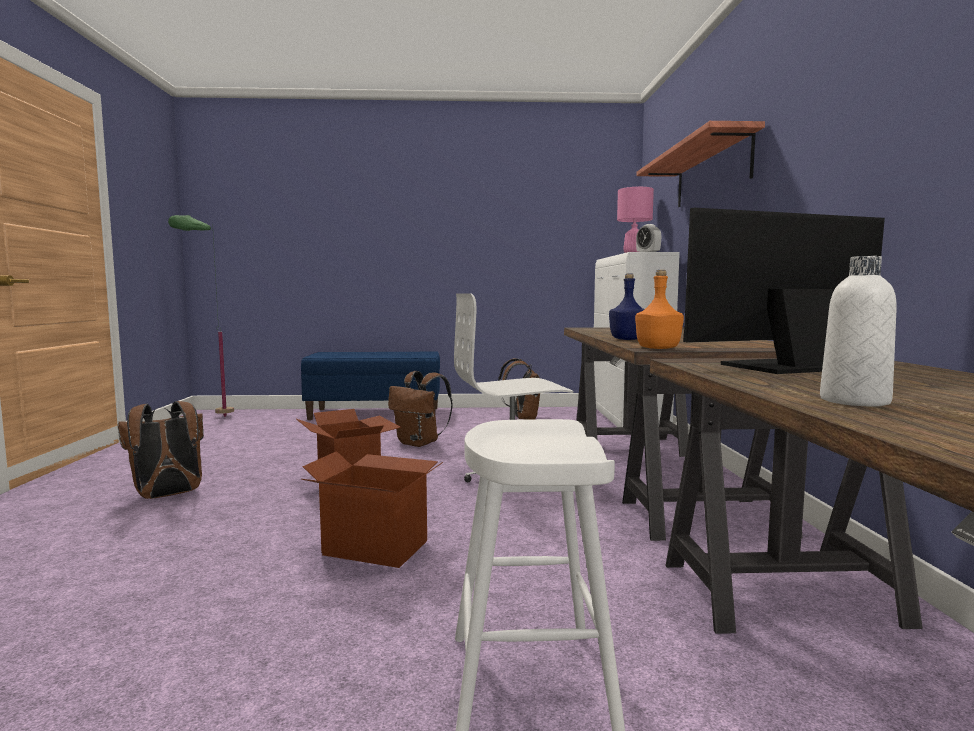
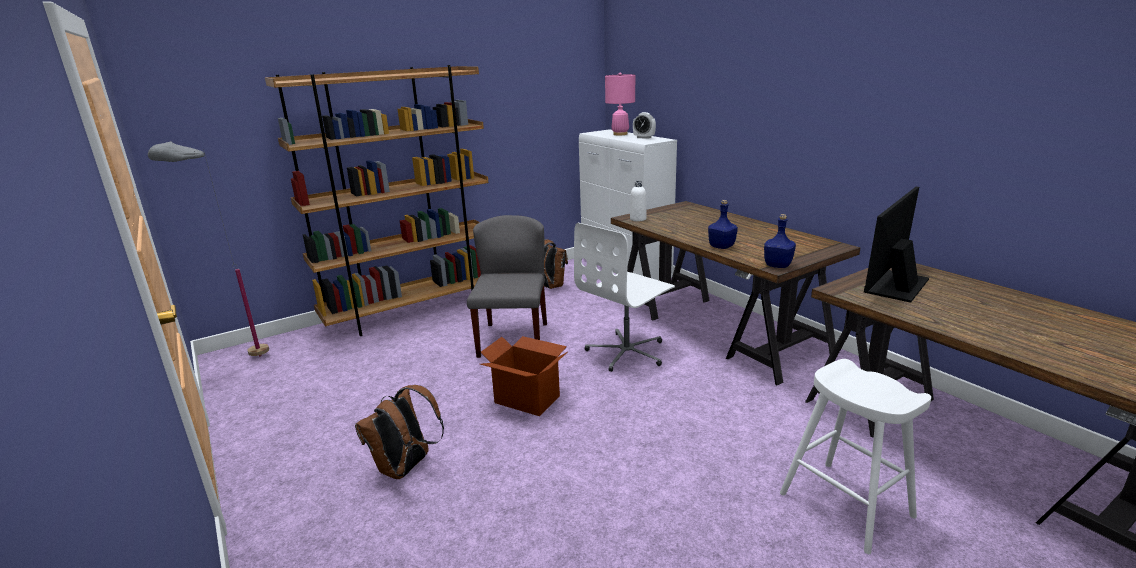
camera: 30 degrees left, 15 degrees up
green floor lamp [168,215,234,417] -> grey floor lamp [148,141,269,357]
blue bench [301,351,440,420] -> brown bookcase [265,65,488,336]
cardboard box [301,451,443,568] -> none
brown backpack [388,371,453,447] -> grey chair [467,215,547,358]
orange bottle [635,270,684,349] -> blue bottle [764,214,796,268]
shelf [636,121,765,207] -> none
white bottle [820,256,897,406] -> white bottle moved to [630,181,647,221]

